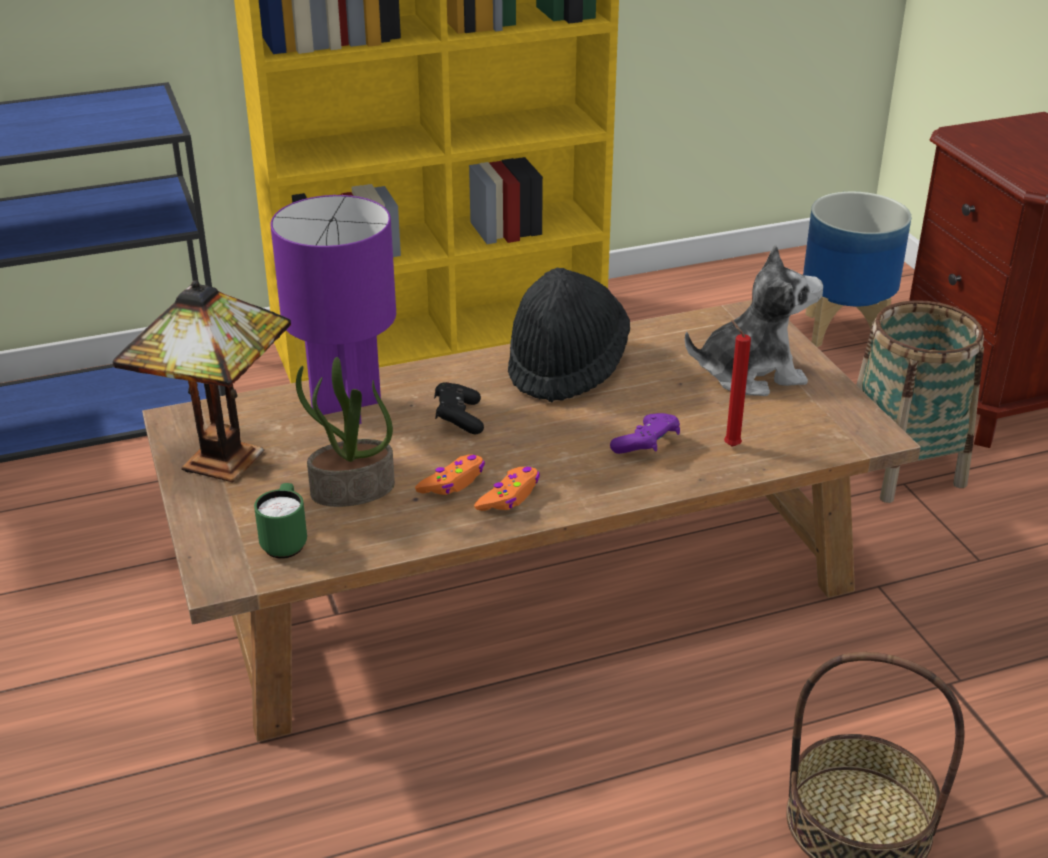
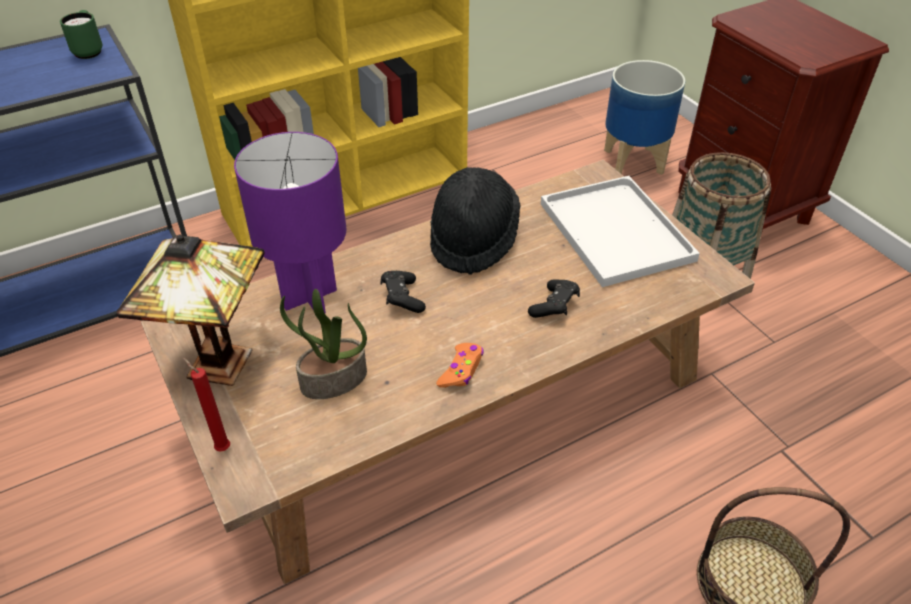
camera: 10 degrees left, 10 degrees up
green mug [254,483,307,559] -> green mug moved to [60,10,102,59]
orange game controller [415,455,485,495] -> none
purple game controller [610,413,680,454] -> black game controller [528,280,580,318]
plush toy [685,244,823,396] -> white tray [541,176,700,287]
red candle [724,320,751,447] -> red candle moved to [183,358,230,452]

